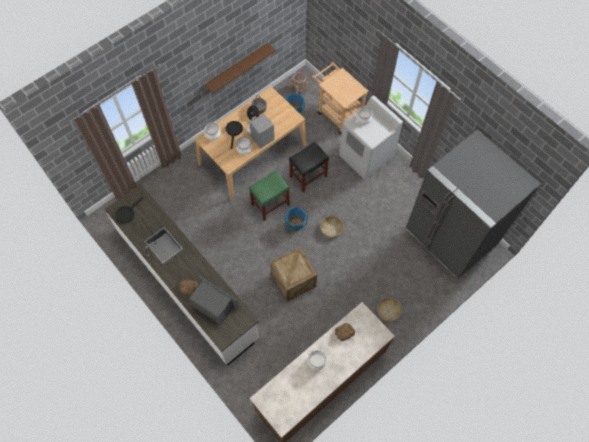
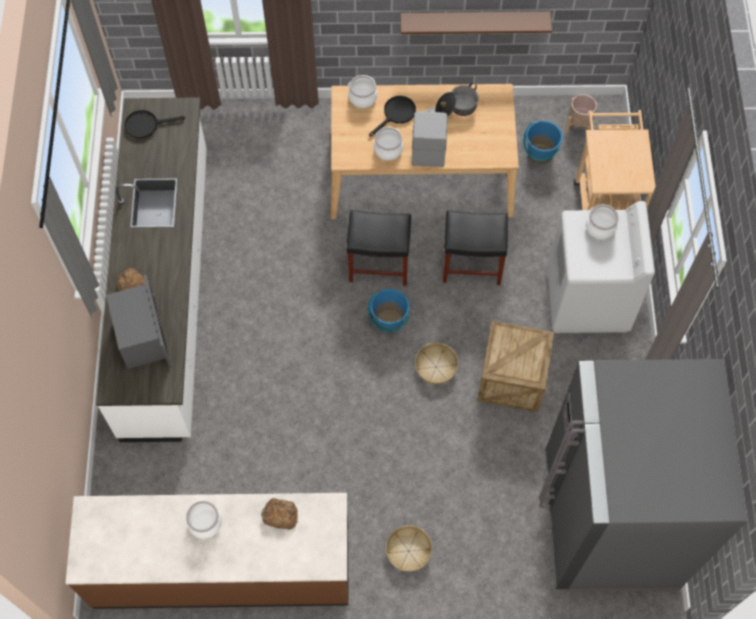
camera: 40 degrees right, 0 degrees up
green stool [249,170,290,221] -> black stool [347,210,411,286]
crate [270,247,317,302] -> crate moved to [477,321,554,412]

